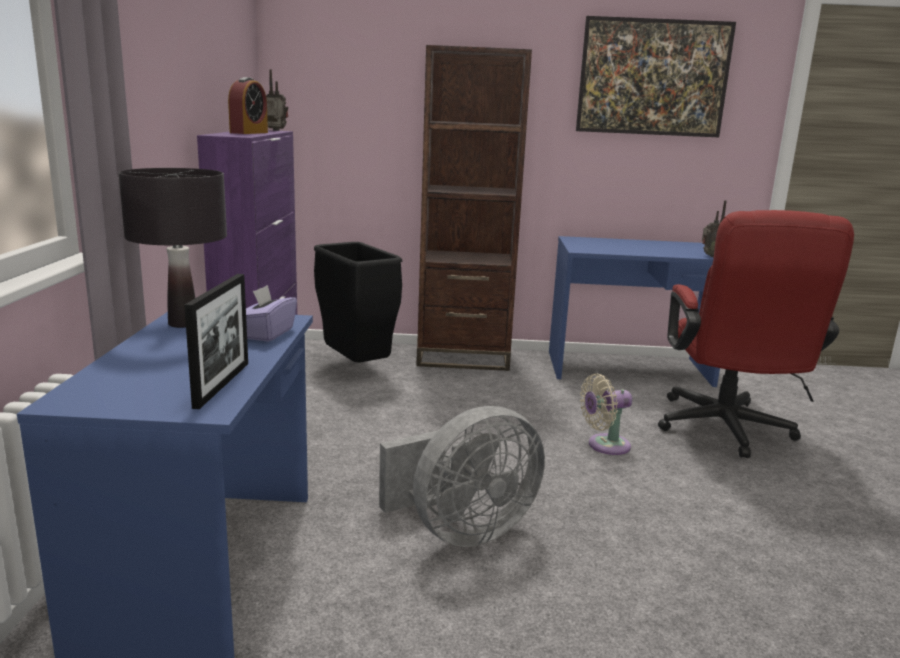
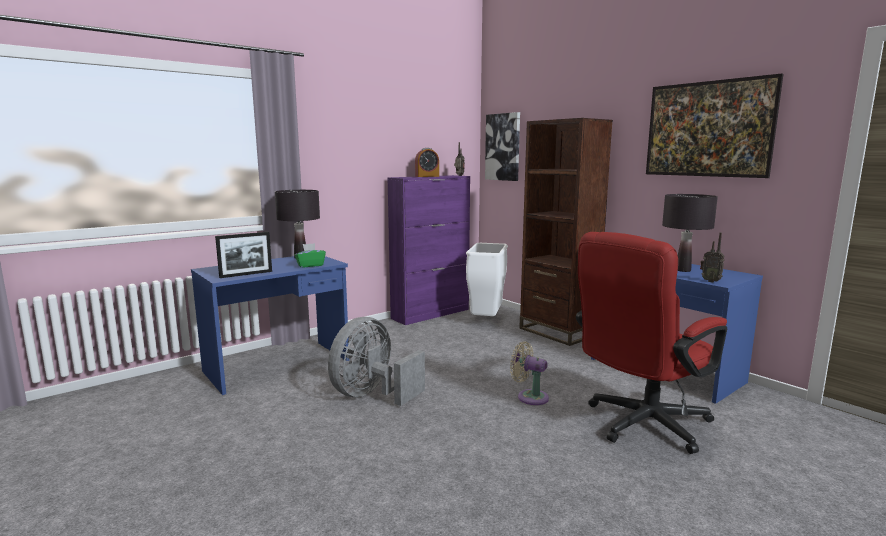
camera: 50 degrees right, 5 degrees down
purple tissue box [246,285,297,342] -> green tissue box [295,243,326,268]
black trash can [314,242,402,363] -> white trash can [466,243,508,316]
grey fan [379,406,545,547] -> grey fan turned 105 degrees clockwise [328,317,425,406]
none -> picture [485,112,520,181]
none -> black table lamp [662,194,718,272]

